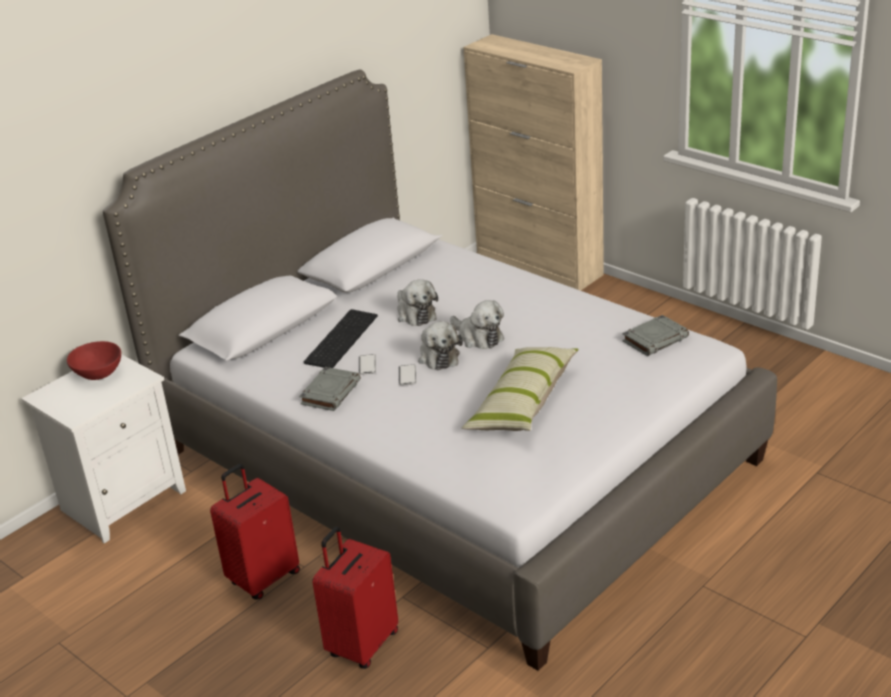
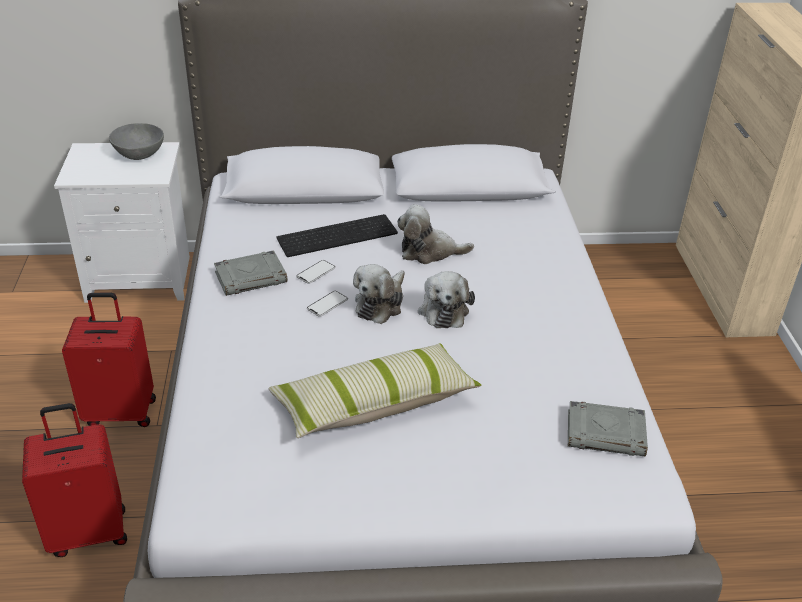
camera: 40 degrees right, 5 degrees up
red bowl [67,341,121,380] -> grey bowl [109,123,164,160]
plush toy [397,279,438,326] -> plush toy turned 75 degrees clockwise [397,204,474,264]

